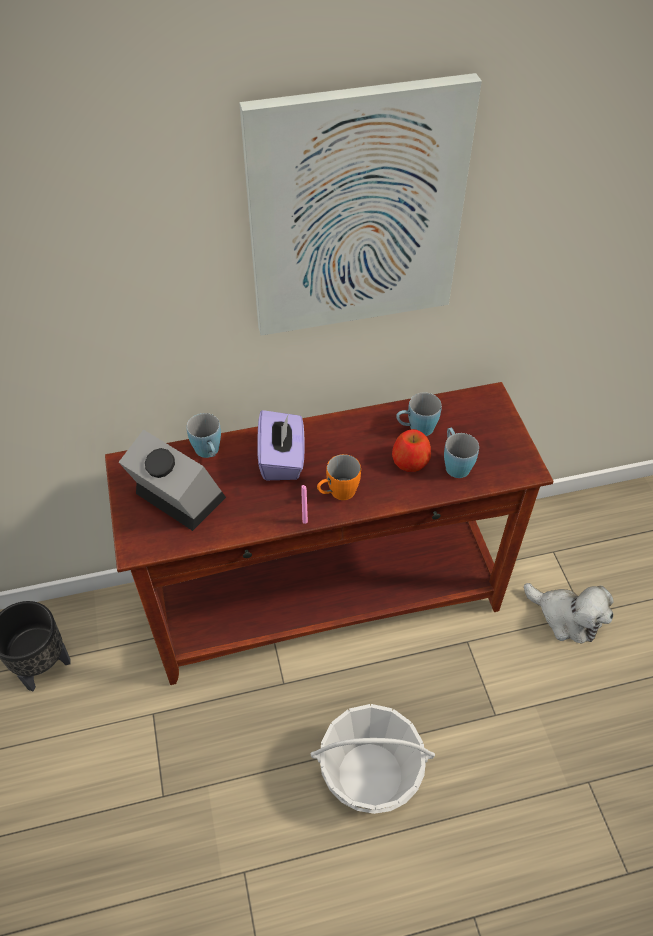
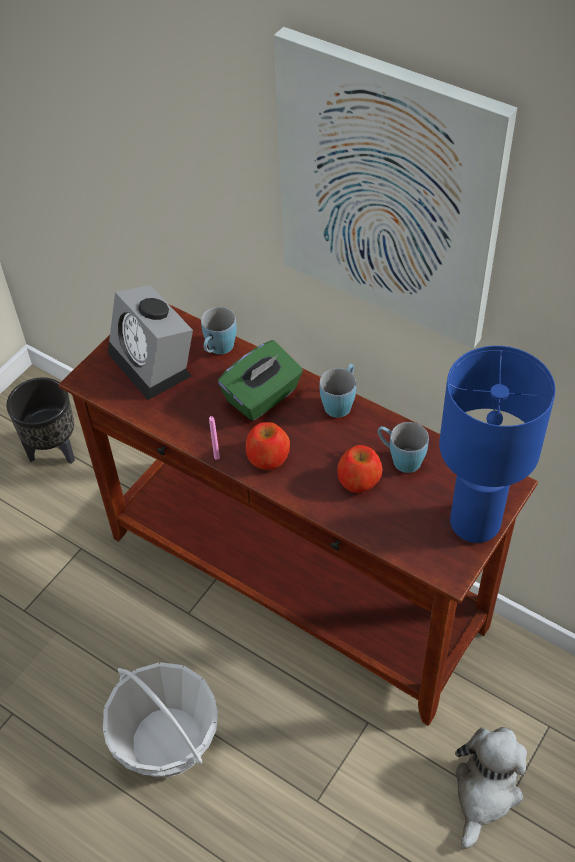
camera: 50 degrees right, 0 degrees up
alarm clock [118,430,226,531] -> alarm clock turned 150 degrees clockwise [108,285,193,400]
purple tissue box [257,410,305,480] -> green tissue box [218,340,303,421]
orange mug [317,454,361,500] -> apple [246,422,290,470]
blue mug [444,428,479,478] -> blue mug moved to [319,364,356,418]
plush toy [524,583,614,643] -> plush toy turned 150 degrees counterclockwise [455,727,527,849]
none -> blue table lamp [439,346,556,543]

